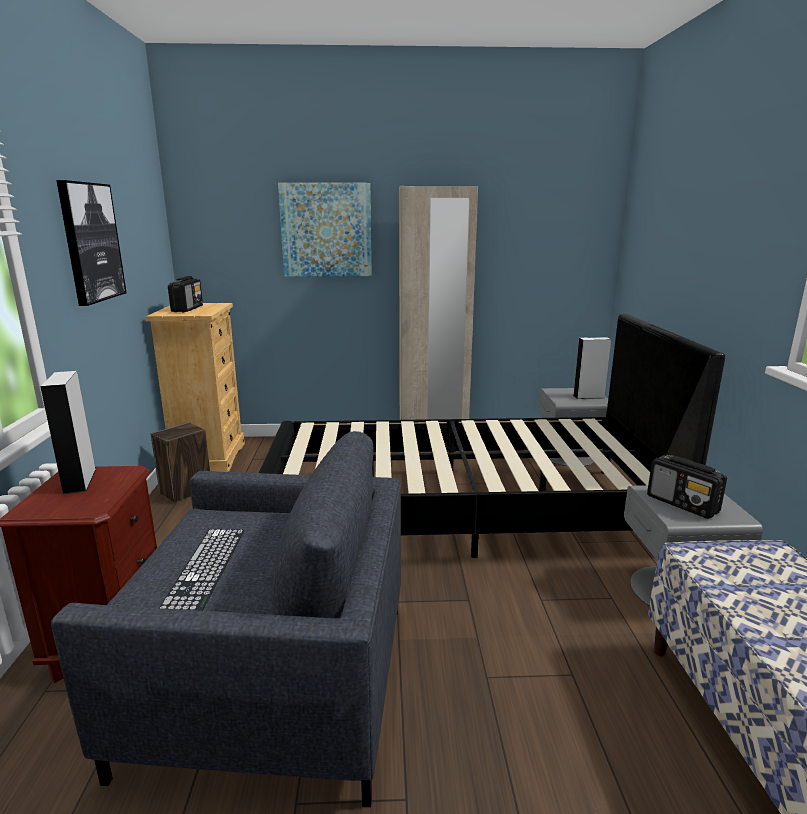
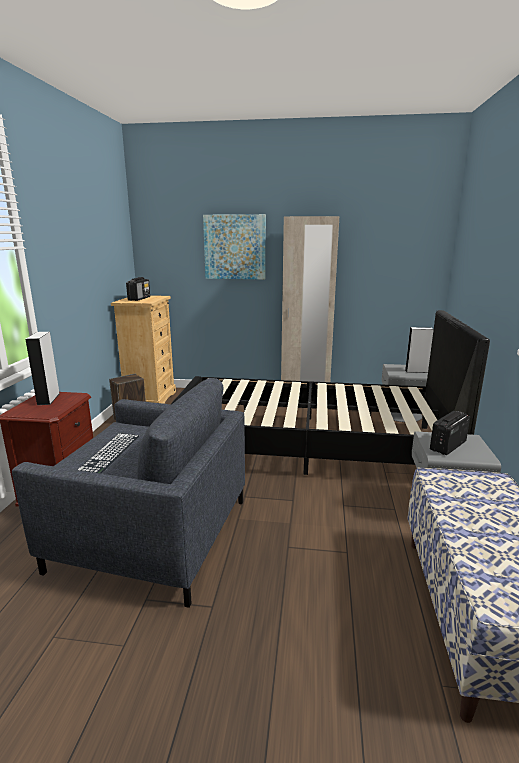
camera: 10 degrees right, 0 degrees up
picture [56,180,127,306] -> none
radio [647,455,727,519] -> radio turned 75 degrees clockwise [430,411,470,455]

